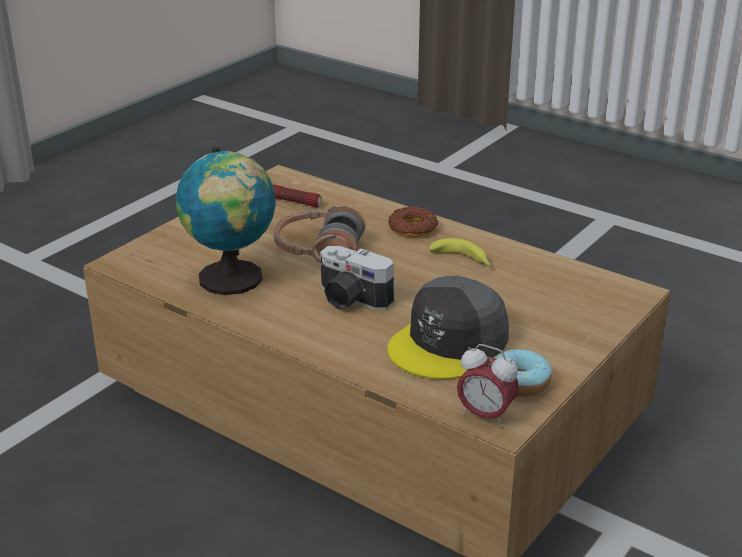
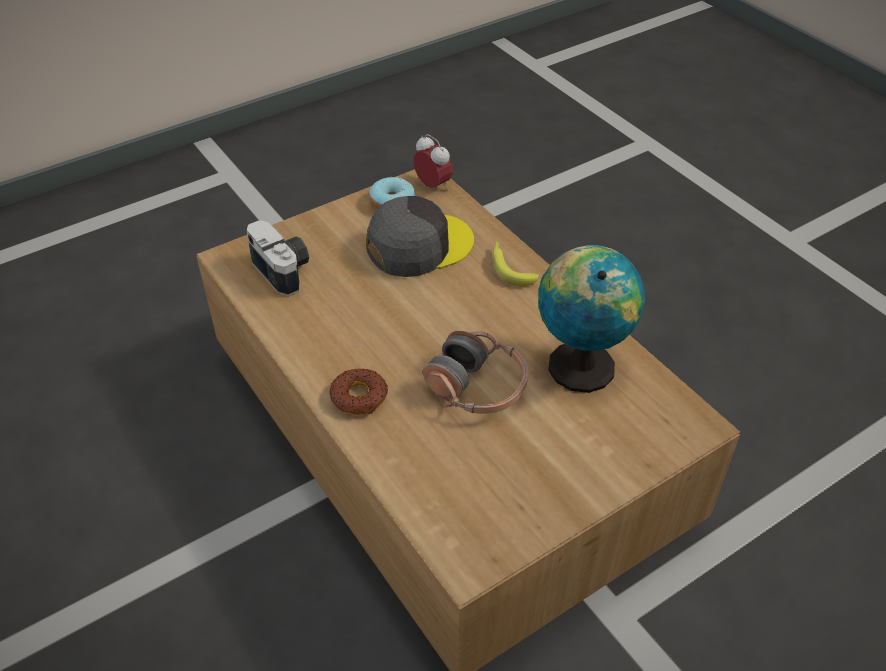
camera: 160 degrees left, 15 degrees up
flashlight [272,184,322,207] -> none
camera [320,246,394,310] -> camera moved to [247,220,309,296]
banana [429,238,491,267] -> banana moved to [492,241,539,286]

